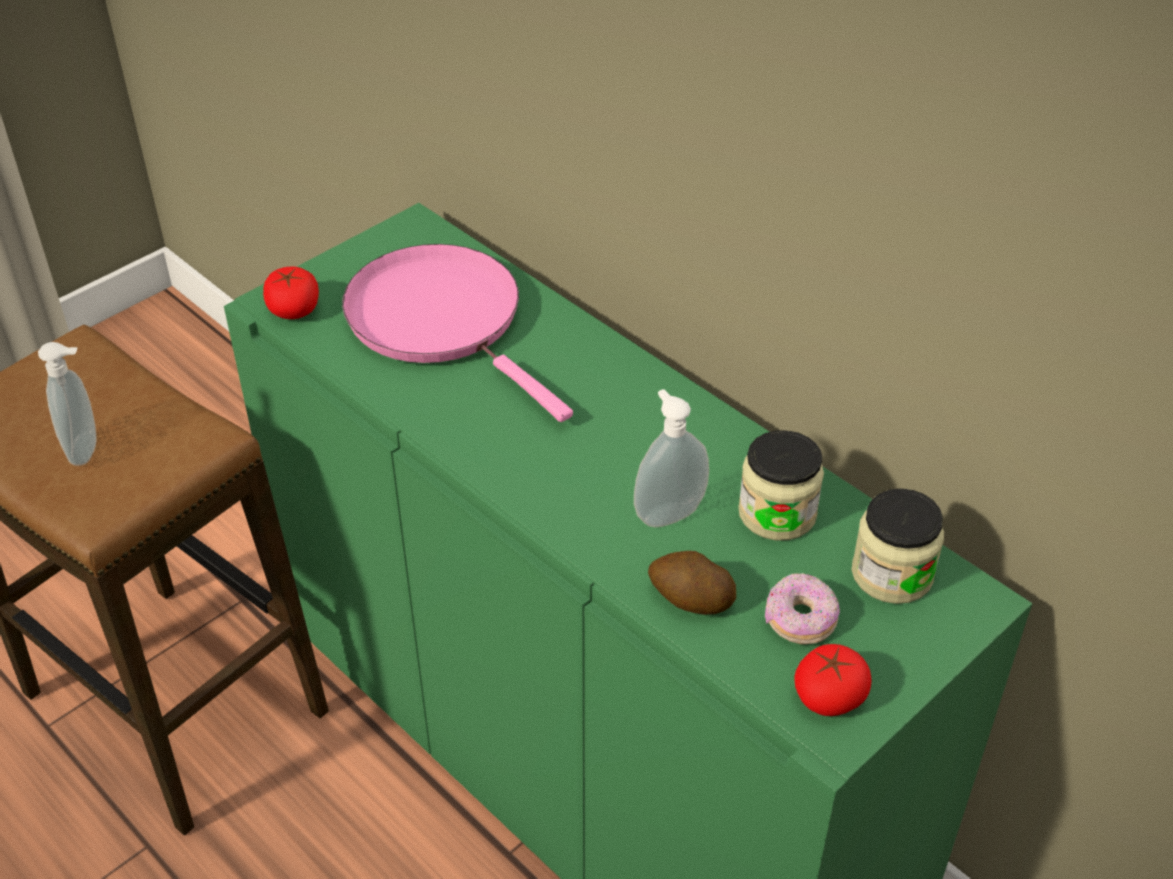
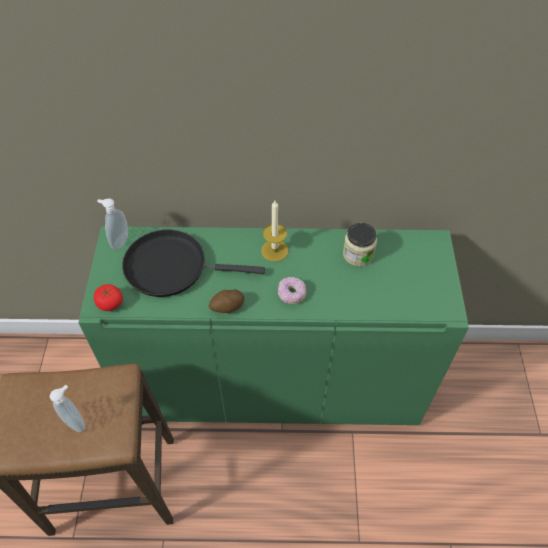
camera: 45 degrees left, 10 degrees up
pink frying pan [342,244,573,422] -> black frying pan [122,230,265,297]
soap dispenser [634,389,709,527] -> soap dispenser moved to [97,199,128,249]
potato [648,551,736,615] -> potato moved to [209,289,245,313]
donut [765,573,840,644] -> donut moved to [278,277,306,304]
tomato [794,644,872,716] -> none
jar [852,488,944,604] -> none
none -> candle [261,201,289,262]

